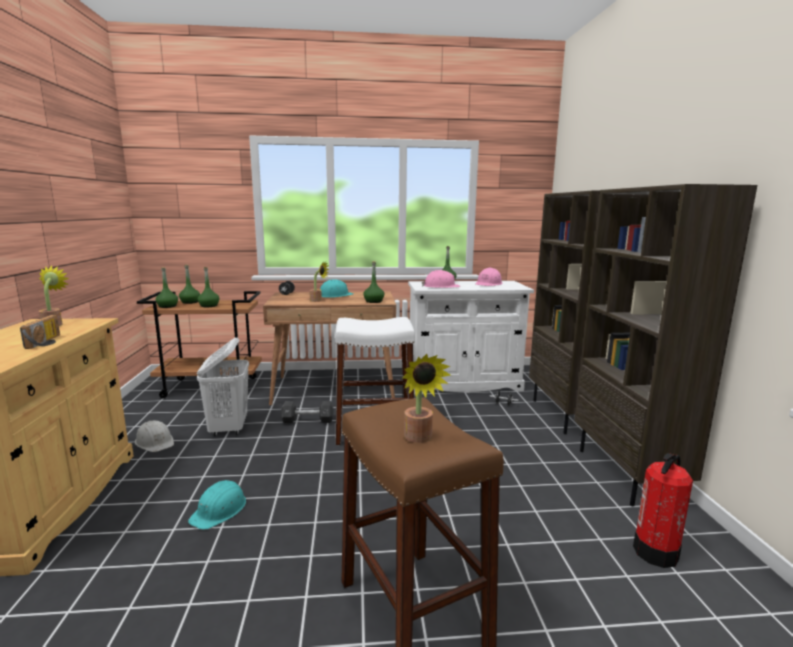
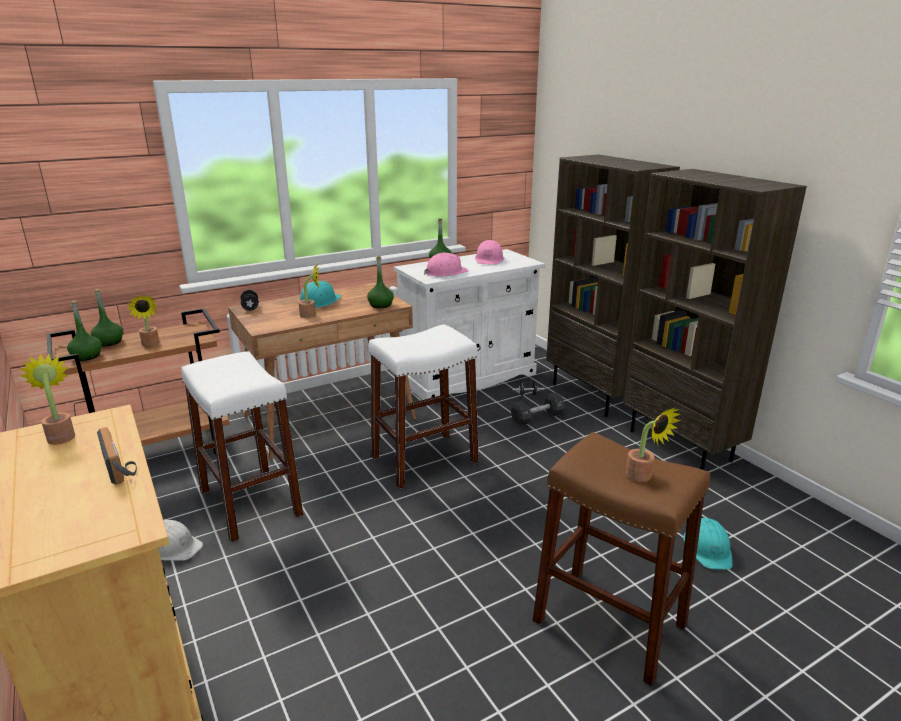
camera: 25 degrees left, 10 degrees up
turquoise hard hat [188,480,246,530] -> turquoise hard hat moved to [683,518,733,569]
white laundry basket [197,338,249,436] -> white stool [181,351,304,543]
green bottle [198,267,219,307] -> potted plant [127,295,160,347]
black dumbbell [281,401,333,424] -> black dumbbell moved to [511,392,565,426]
fire extinguisher [633,453,693,568] -> none

